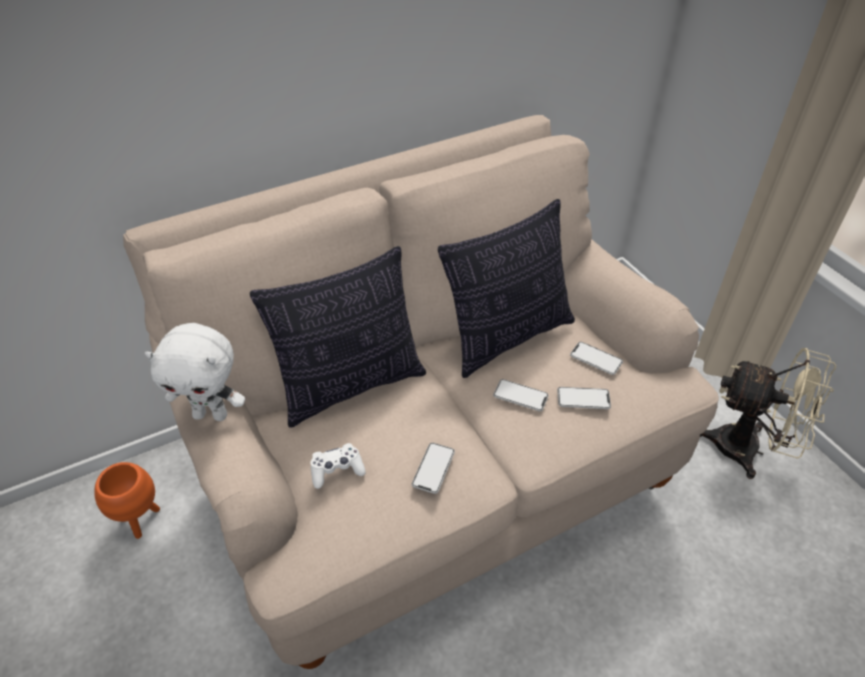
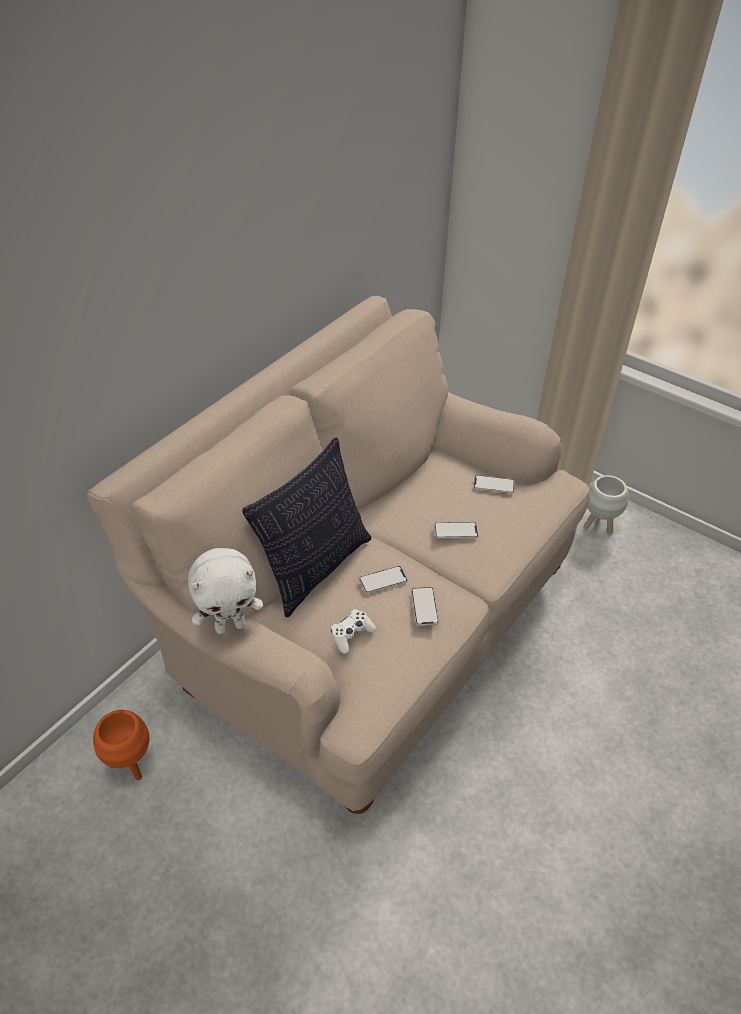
camera: 25 degrees left, 0 degrees up
pillow [438,199,575,378] -> none
phone [557,387,611,409] -> phone moved to [359,566,408,593]
beige fan [700,348,836,479] -> white planter [584,475,629,534]

